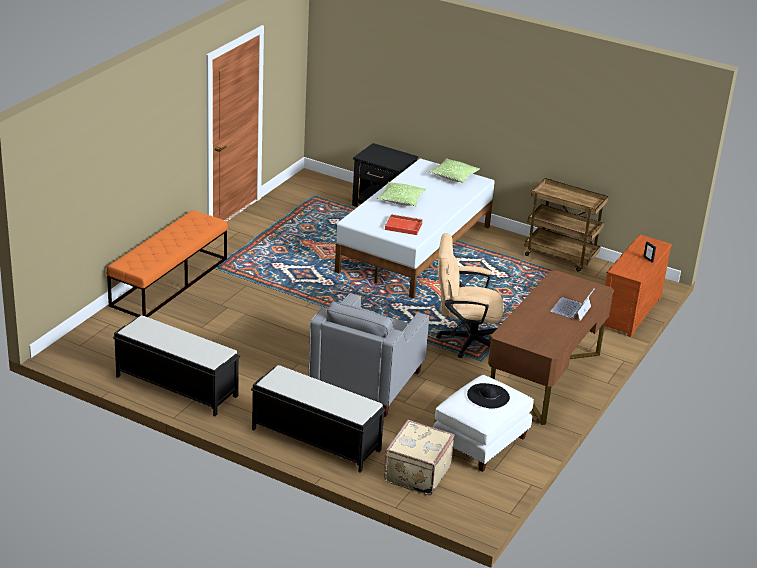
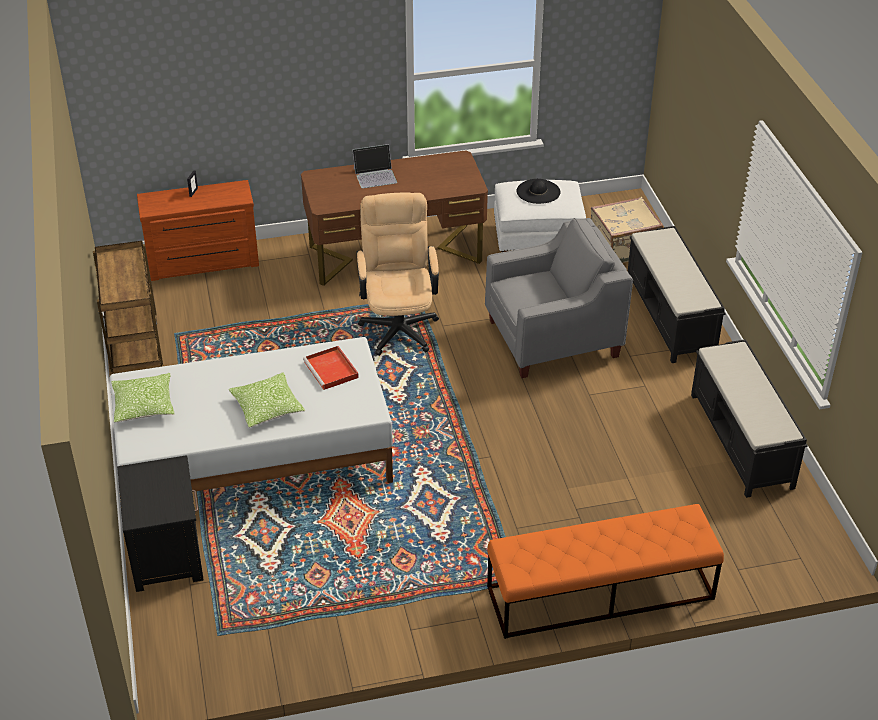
camera: 130 degrees left, 10 degrees up
beige office chair [436,233,504,358] -> beige office chair turned 150 degrees counterclockwise [356,193,439,356]

